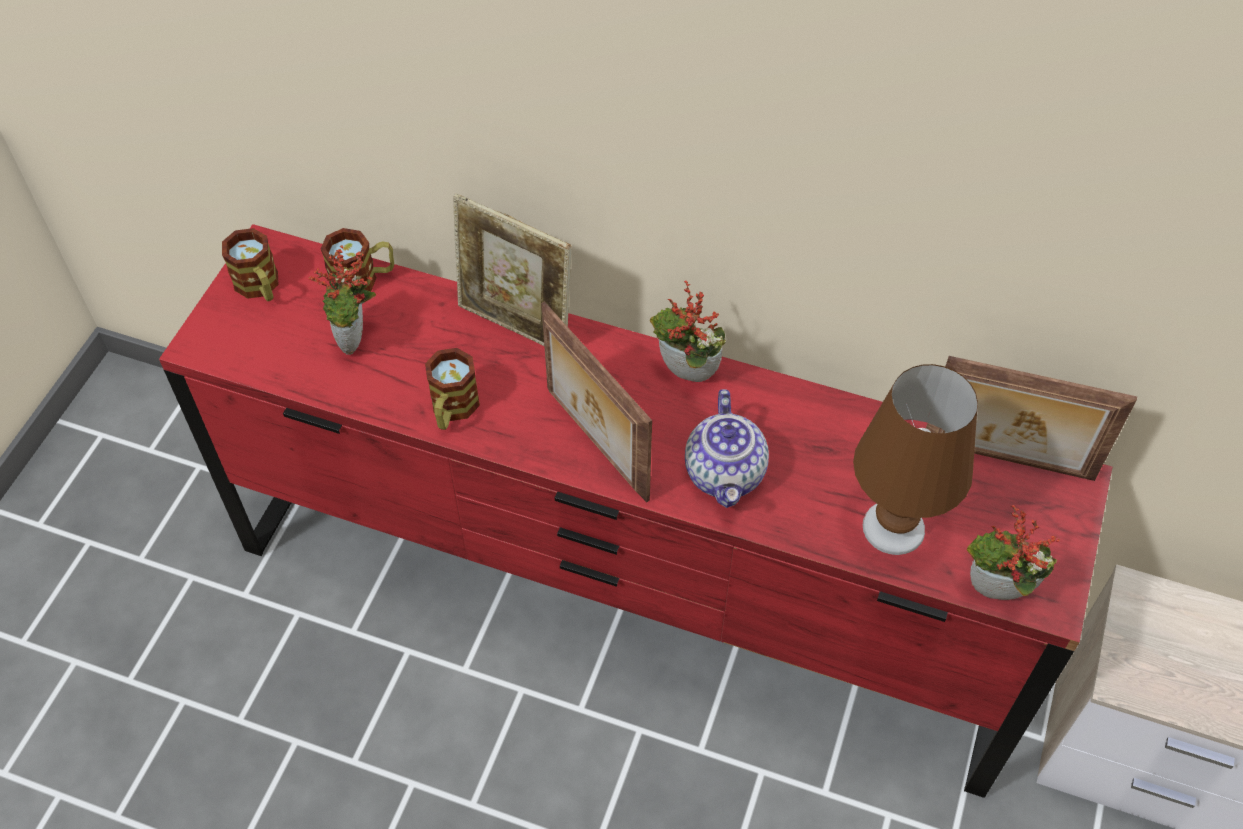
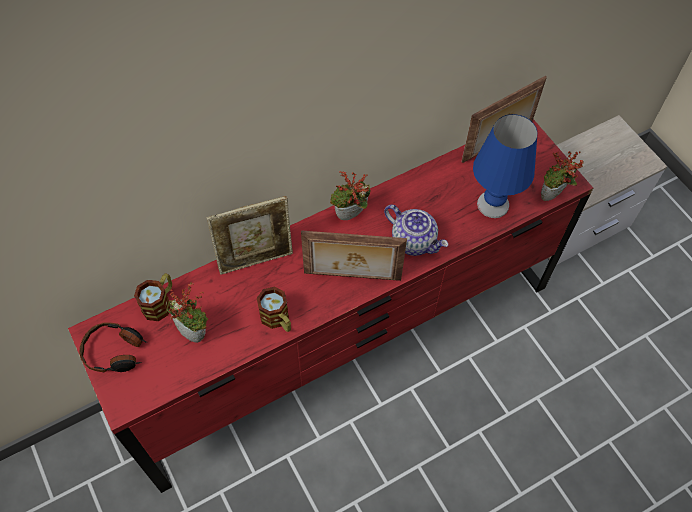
camera: 50 degrees left, 5 degrees up
mug [222,228,278,301] -> headphones [79,322,148,372]
brown table lamp [853,364,978,555] -> blue table lamp [473,114,537,218]

